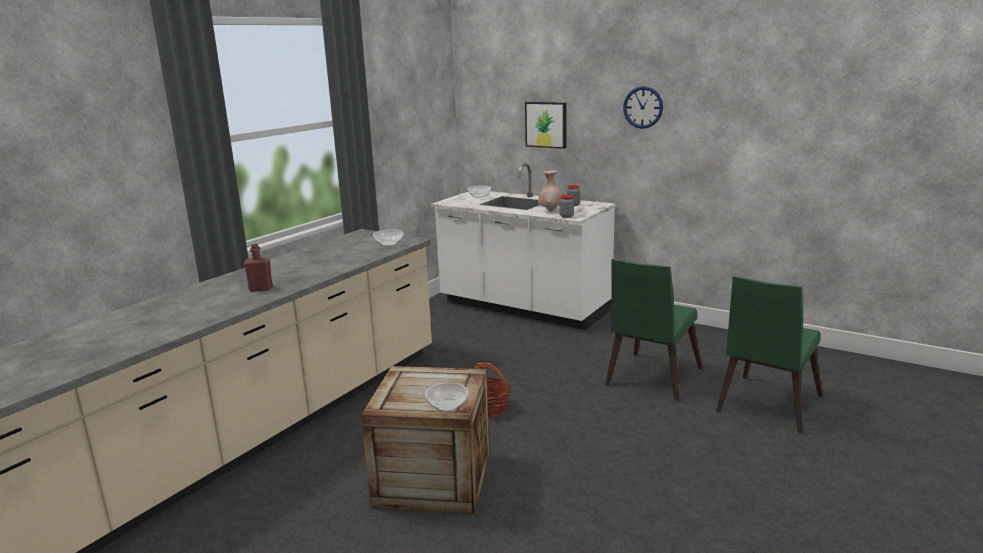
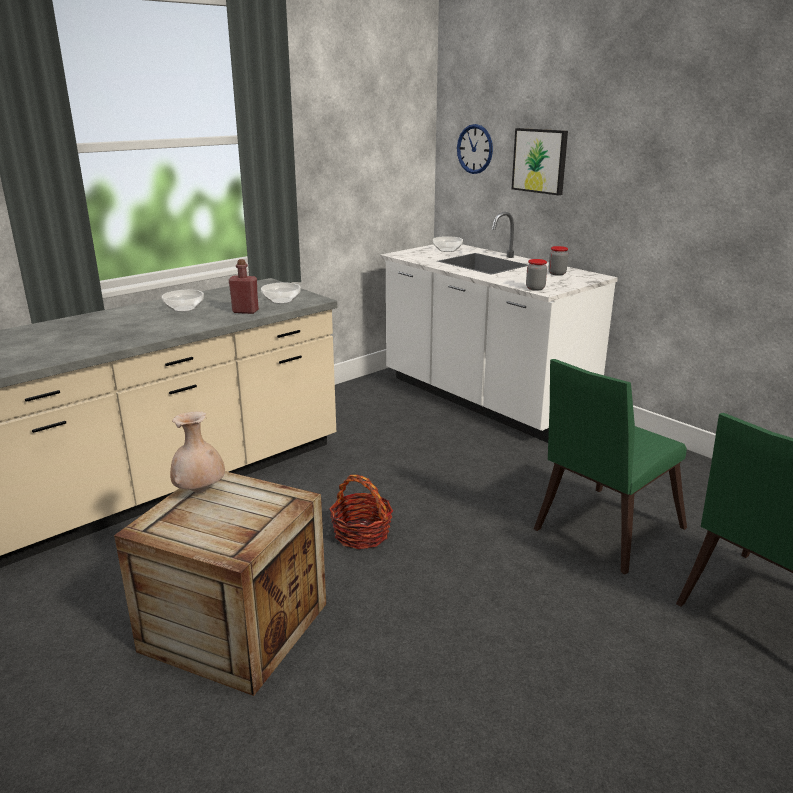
camera: 15 degrees right, 5 degrees up
red bottle [244,244,273,291] -> red bottle moved to [229,259,259,314]
bowl [425,383,468,412] -> bowl moved to [162,290,204,312]
beige vase [538,170,563,212] -> beige vase moved to [170,412,225,493]
wall clock [623,86,663,129] -> wall clock moved to [457,124,493,174]

